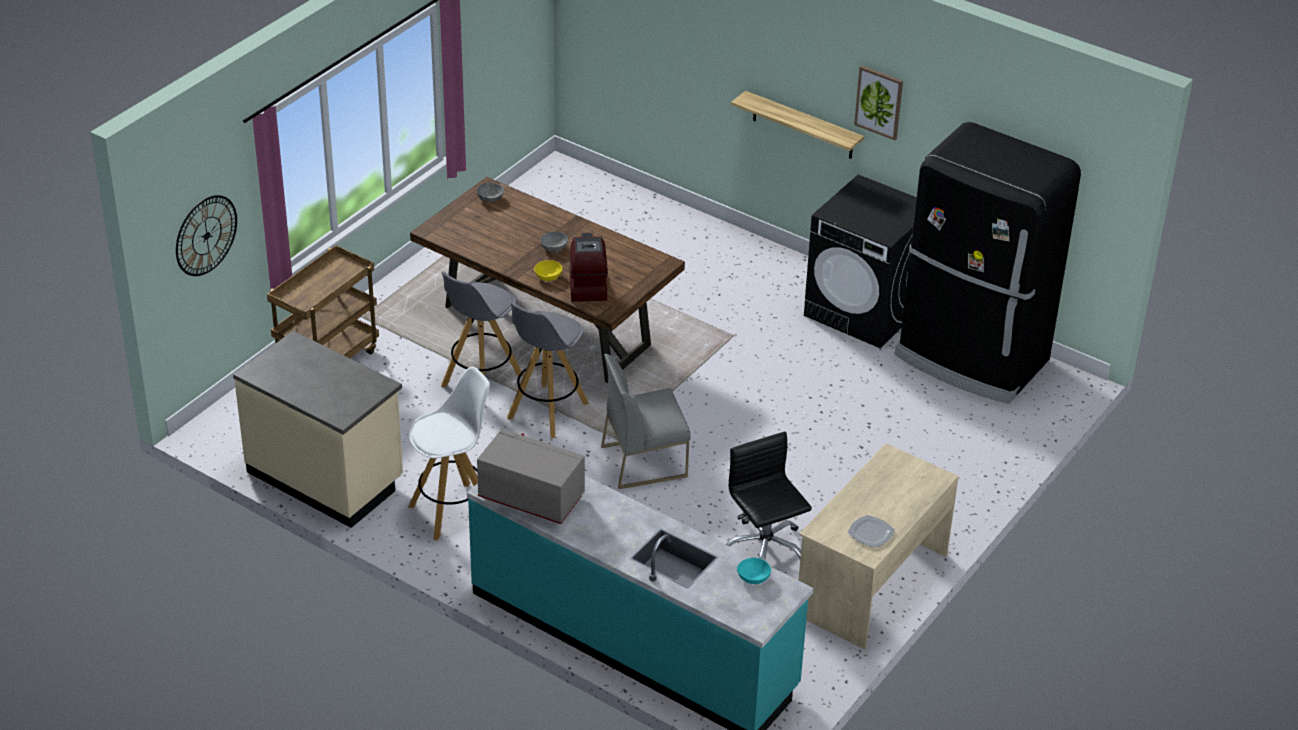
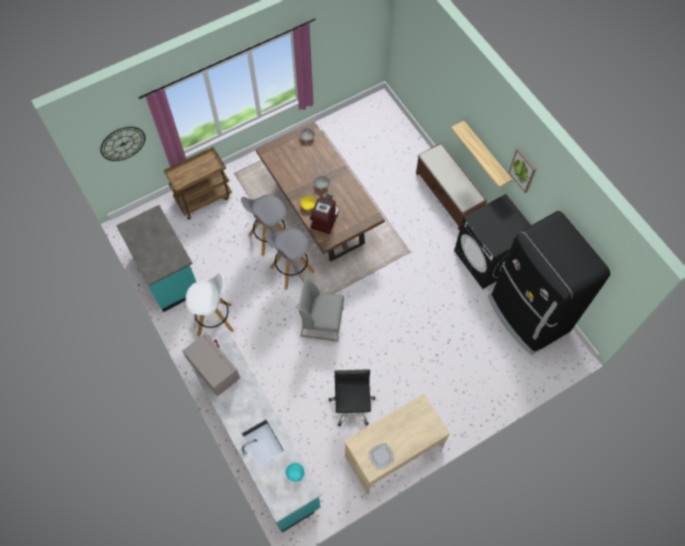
camera: 25 degrees right, 25 degrees up
beige counter [233,331,403,528] -> turquoise counter [116,205,196,312]
none -> brown bench [416,143,487,230]

